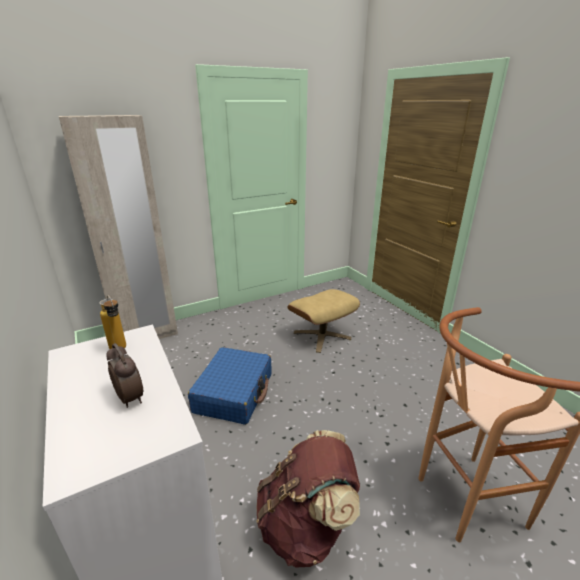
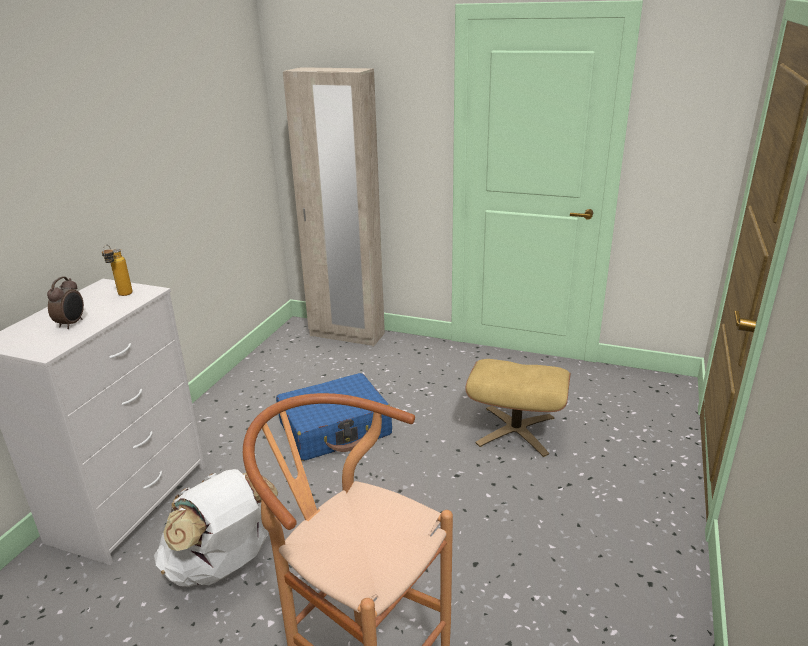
camera: 50 degrees right, 0 degrees up
brown backpack [257,430,360,567] -> white backpack [154,469,278,587]

